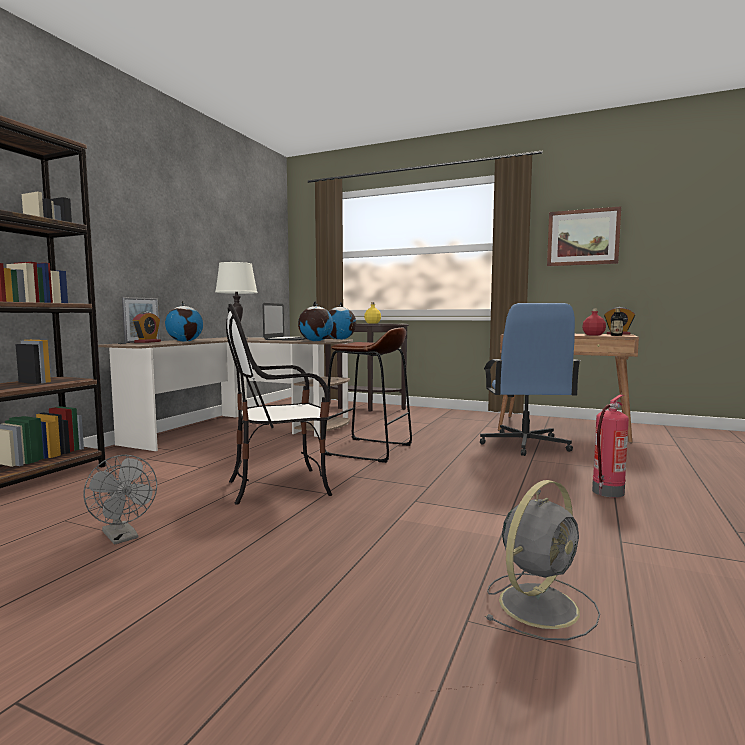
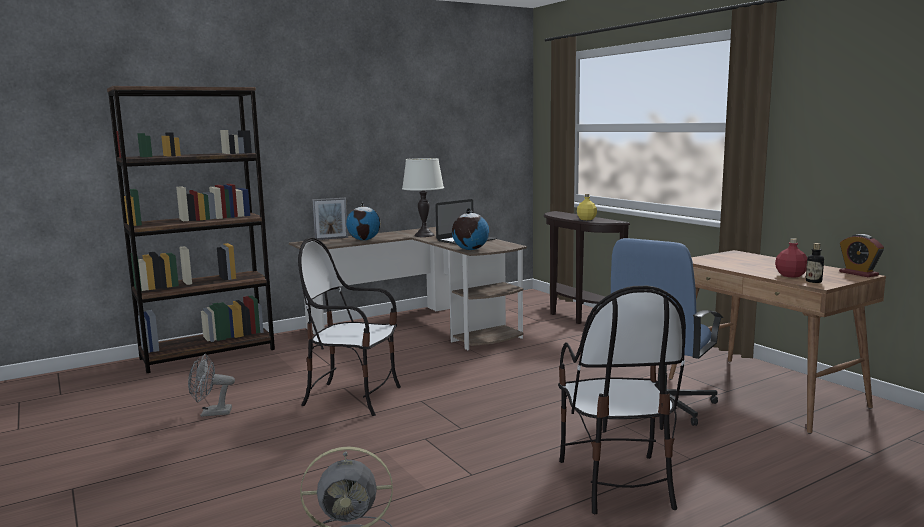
camera: 35 degrees right, 5 degrees up
grey fan [84,455,157,545] -> grey fan turned 90 degrees clockwise [188,354,235,417]
alarm clock [133,312,161,343] -> none
brown stool [325,327,412,463] -> none
globe [328,302,356,340] -> none
picture [547,206,621,266] -> none
fire extinguisher [592,395,629,498] -> chair [558,286,686,514]

